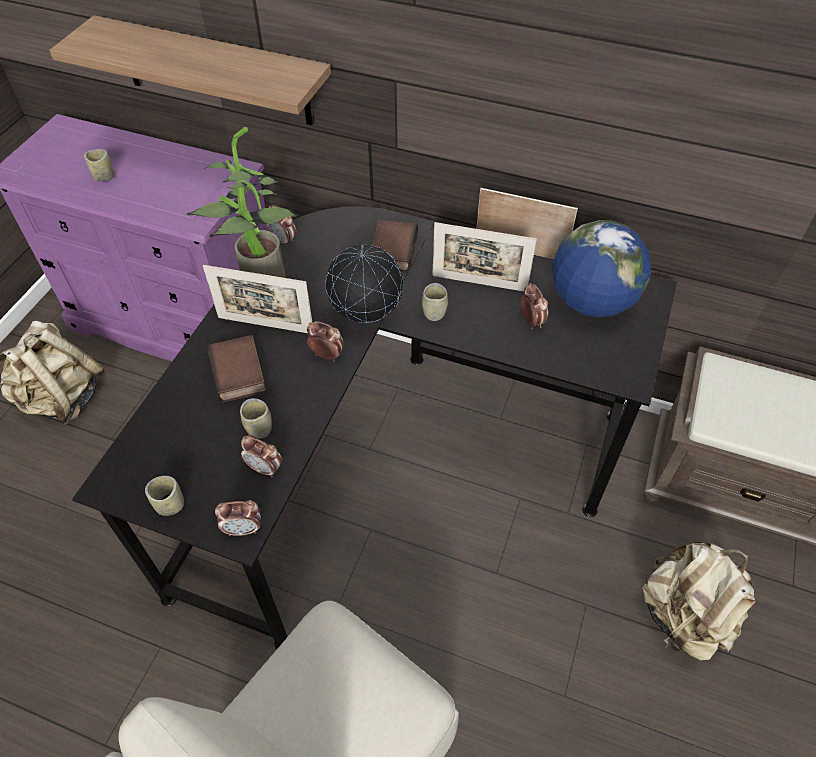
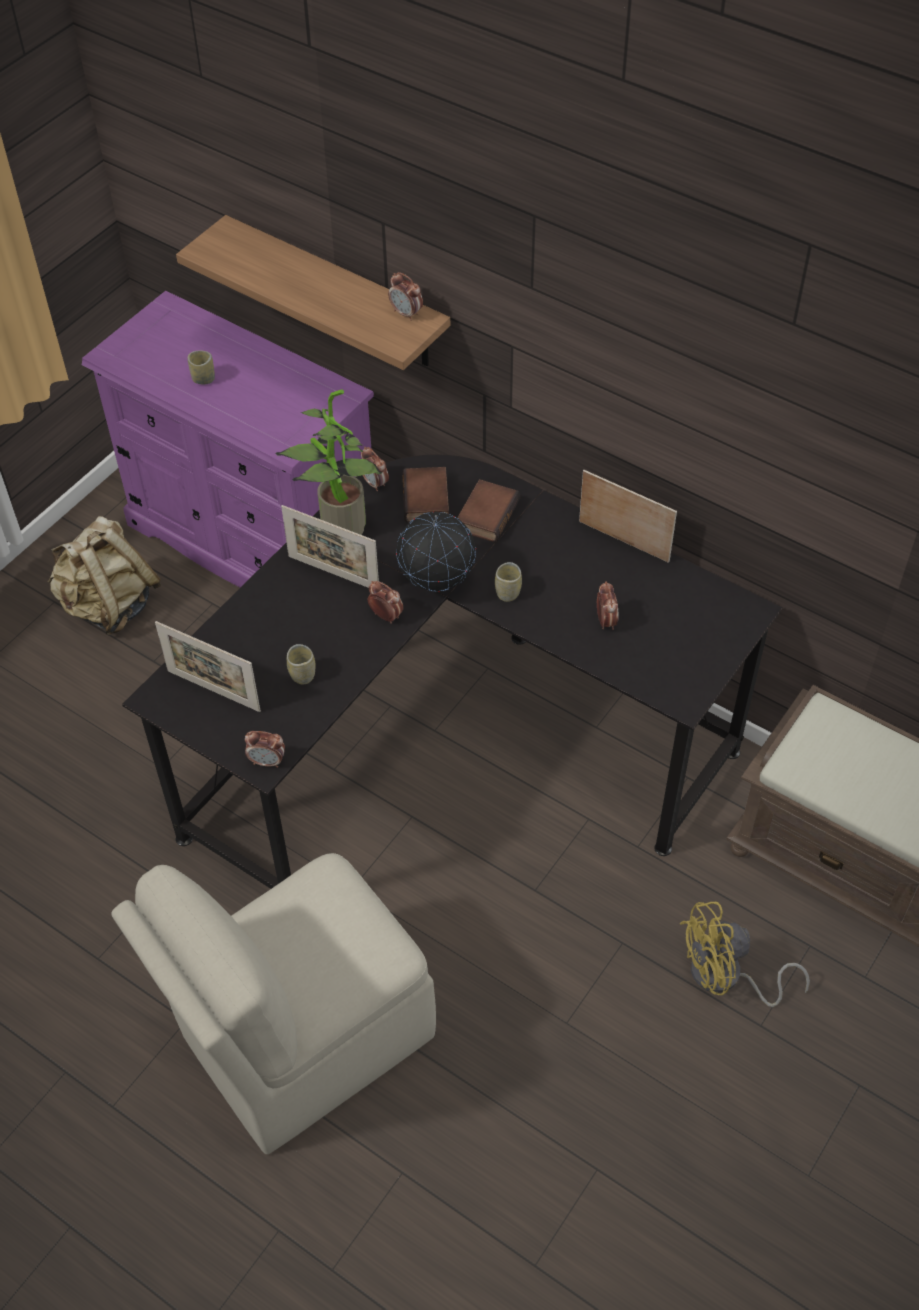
camera: 15 degrees right, 0 degrees up
cup [145,476,184,516] -> none
book [208,335,266,403] -> book moved to [402,467,449,523]
alarm clock [241,435,282,477] -> alarm clock moved to [388,272,423,321]
picture frame [432,222,537,291] -> picture frame moved to [155,621,261,712]
globe [552,220,651,318] -> none
beige backpack [643,541,755,661] -> yellow fan [680,902,810,1007]

